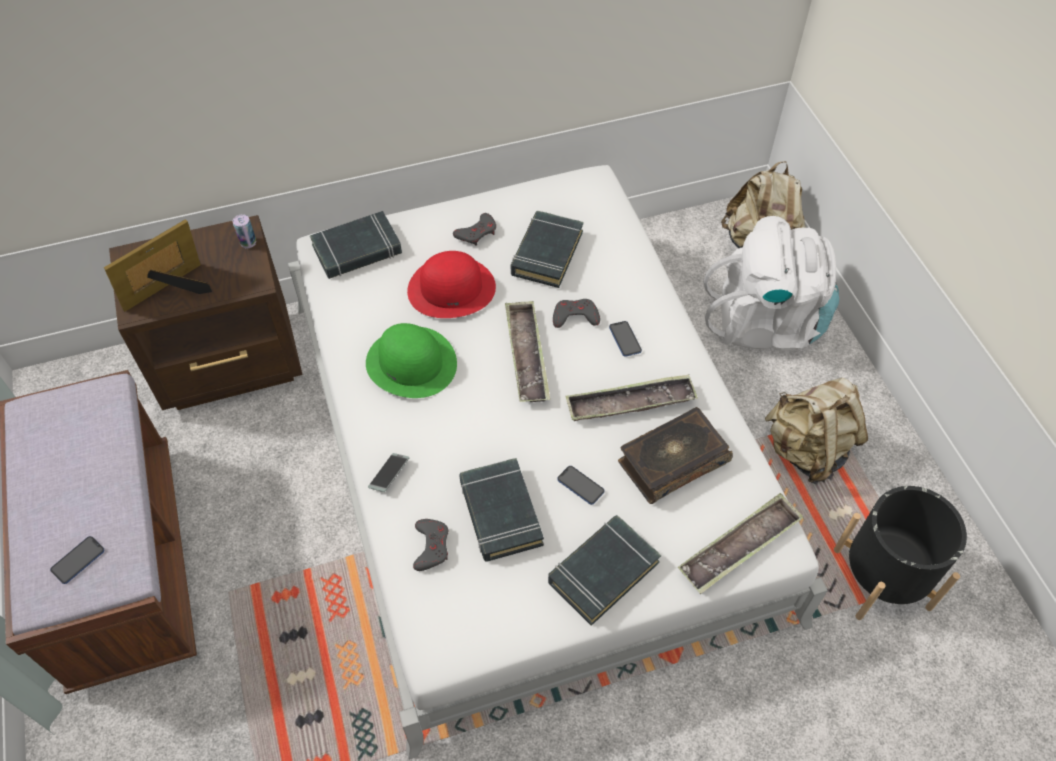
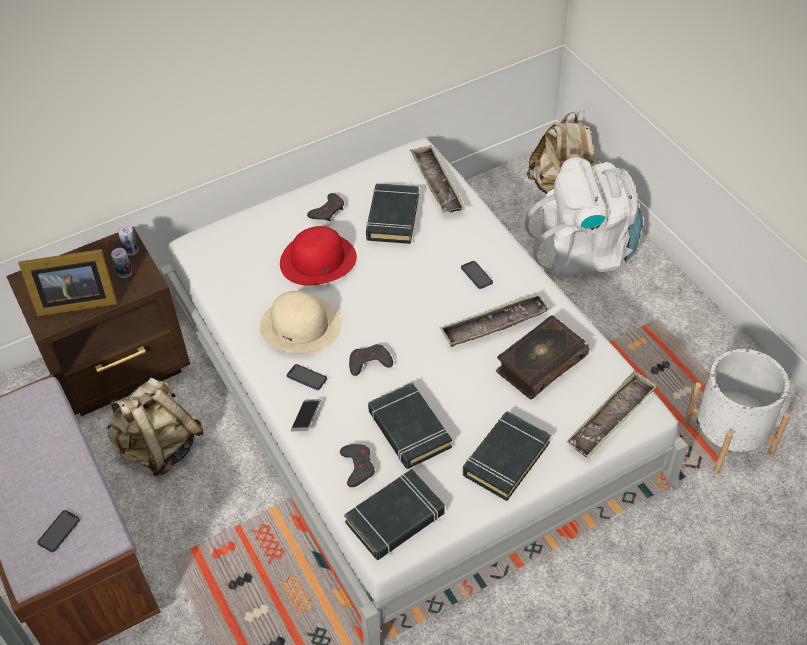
camera: 10 degrees left, 5 degrees down
picture frame [104,219,212,312] -> picture frame turned 135 degrees counterclockwise [18,249,118,317]
black book [310,211,402,279] -> black book moved to [344,469,445,560]
green hat [366,323,457,398] -> beige hat [260,291,341,354]
tray [505,301,550,402] -> tray moved to [410,145,466,213]
grey game controller [553,299,600,328] -> grey game controller moved to [349,344,393,376]
phone [557,466,605,505] -> phone moved to [287,364,327,390]
beige backpack [765,378,868,482] -> beige backpack moved to [107,378,203,476]
black planter [834,486,967,620] -> white planter [684,349,790,474]
none -> can [111,248,132,278]

